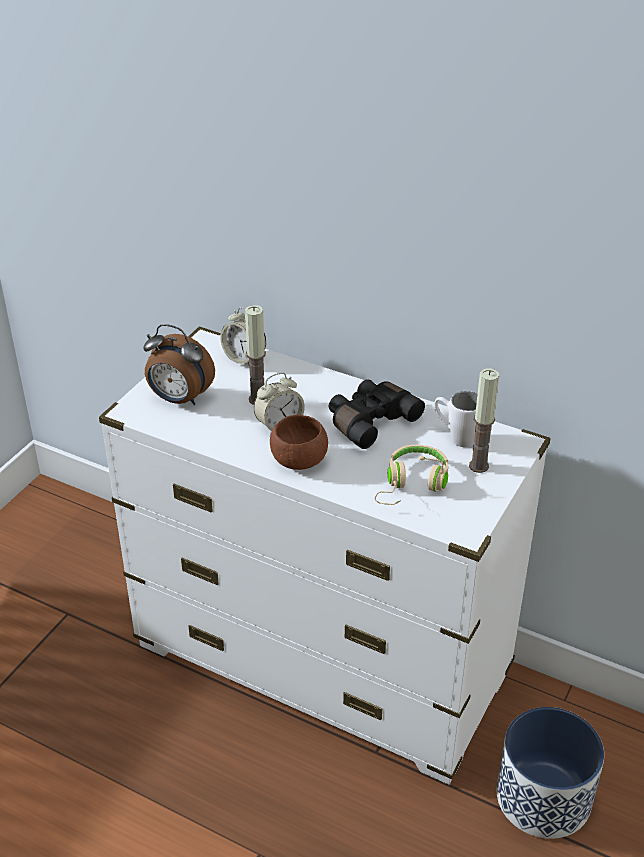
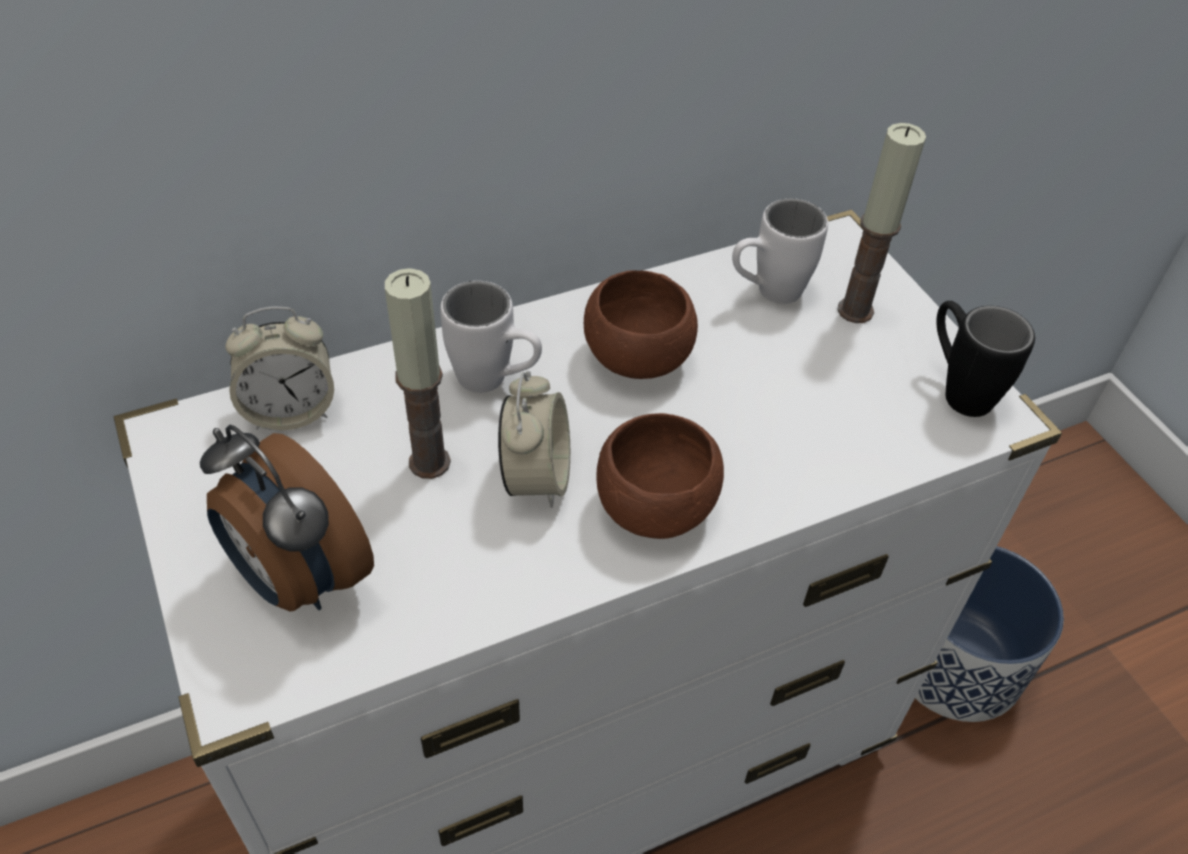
camera: 55 degrees left, 10 degrees up
alarm clock [144,324,215,405] -> alarm clock turned 75 degrees clockwise [200,425,374,612]
black binoculars [329,379,425,449] -> brown bowl [584,271,698,379]
beige headphones [375,445,449,505] -> none
none -> white mug [440,281,542,393]
none -> black mug [936,301,1035,417]

